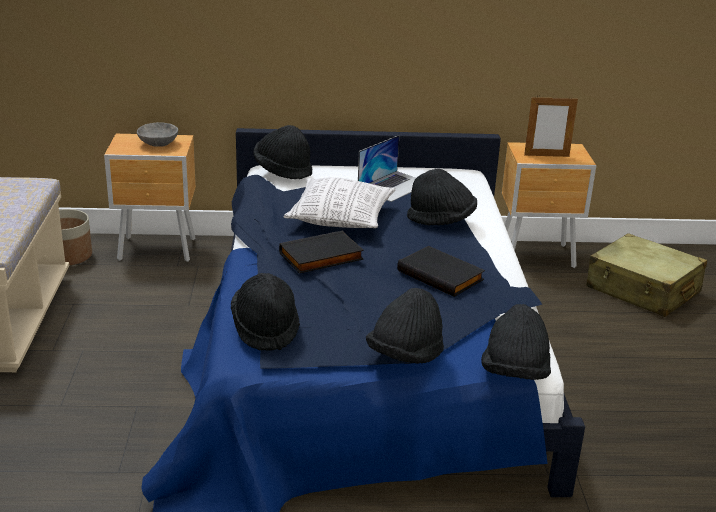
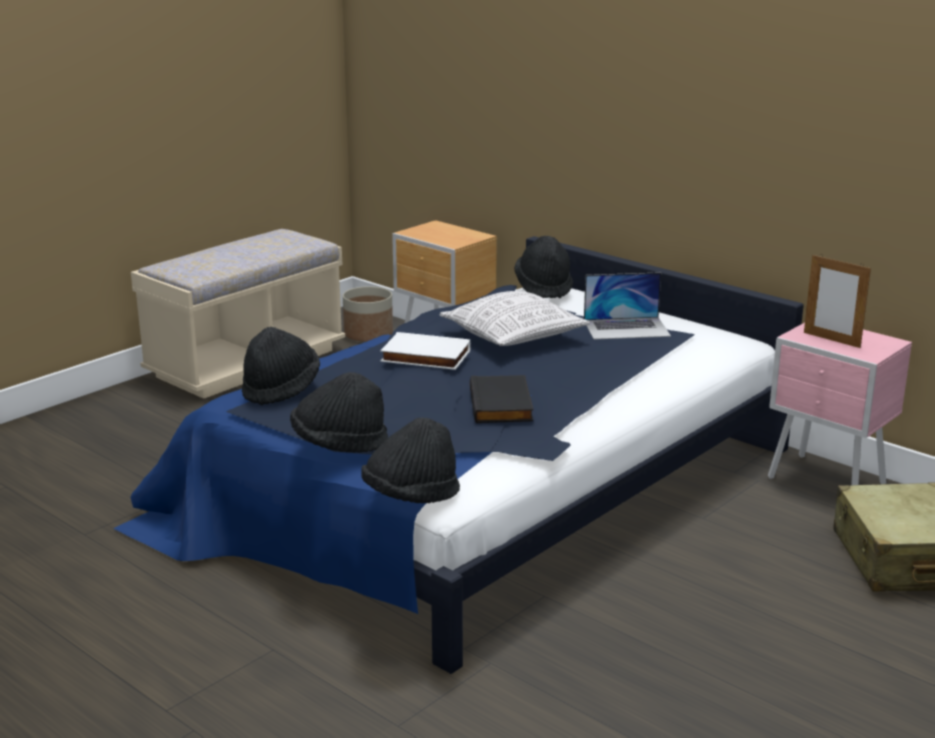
camera: 45 degrees right, 5 degrees down
grey bowl [137,122,178,146] -> none
black book [279,231,364,274] -> white book [380,332,471,370]
black hat [407,169,477,225] -> none
brown nightstand [502,142,596,268] -> pink nightstand [768,323,912,485]

